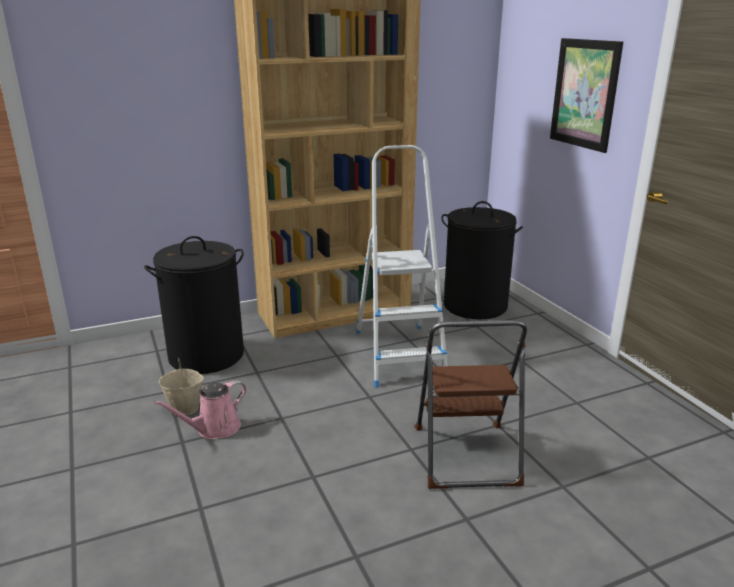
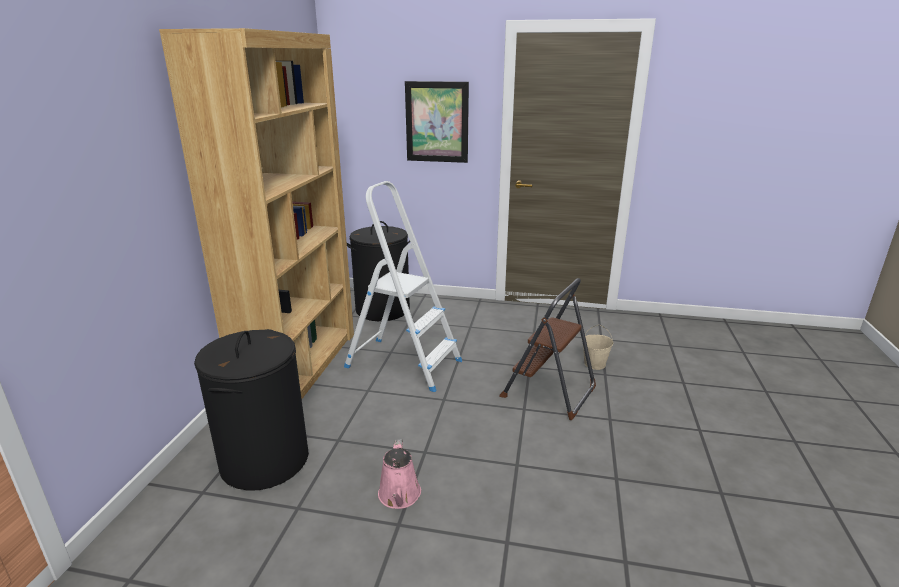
camera: 55 degrees left, 0 degrees up
beige bucket [159,357,204,416] -> beige bucket moved to [583,325,614,370]

